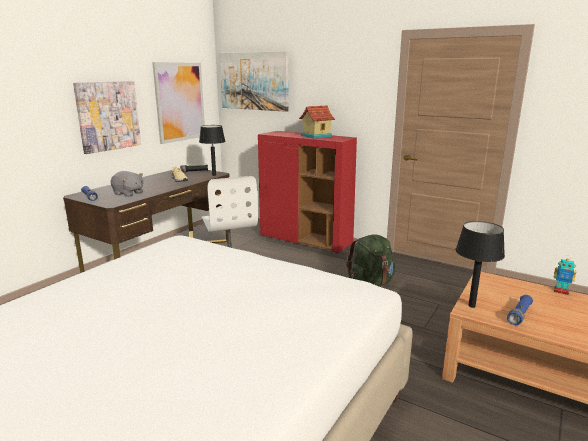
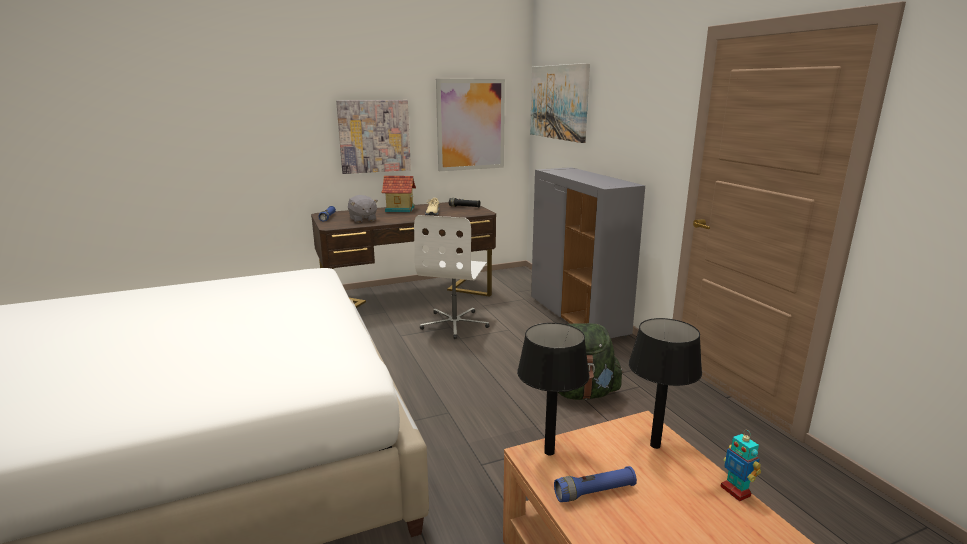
camera: 35 degrees right, 0 degrees up
black table lamp [199,125,226,176] -> black table lamp moved to [629,318,702,449]
red cabinet [258,131,357,254] -> grey cabinet [531,167,645,338]
toy house [299,105,335,139] -> toy house moved to [381,176,416,213]

